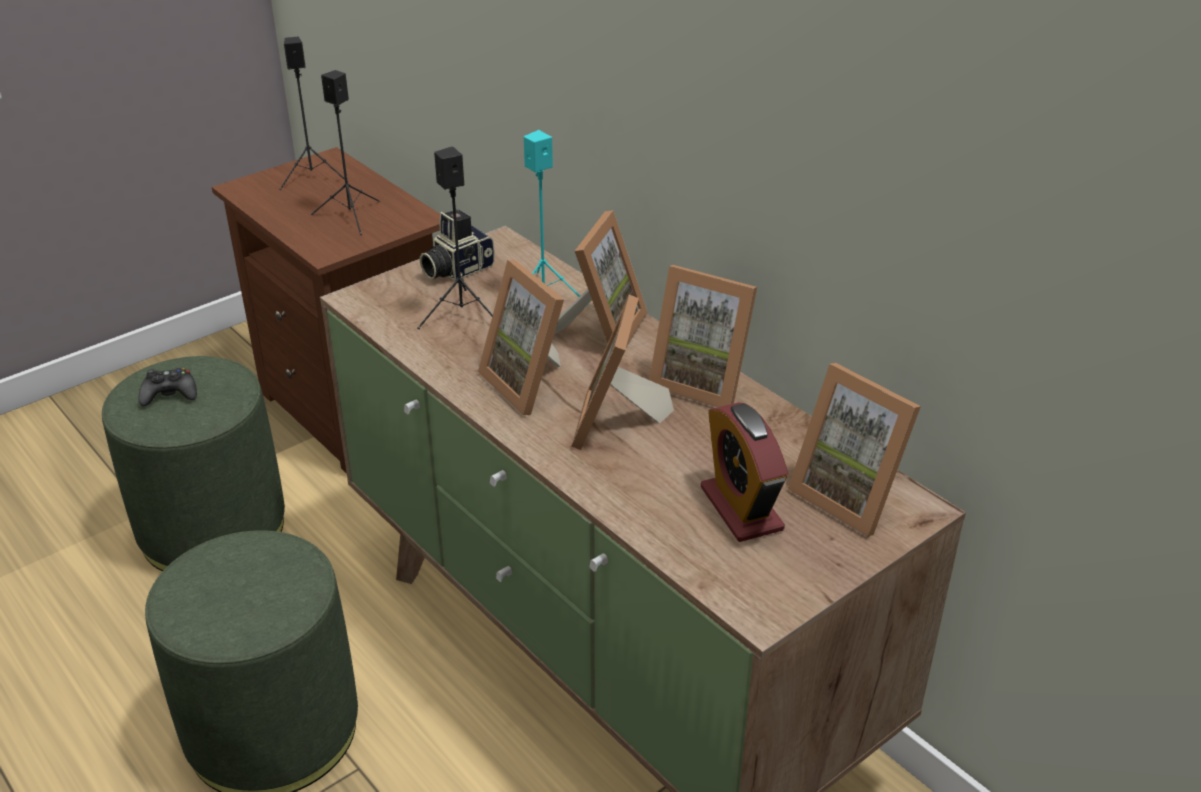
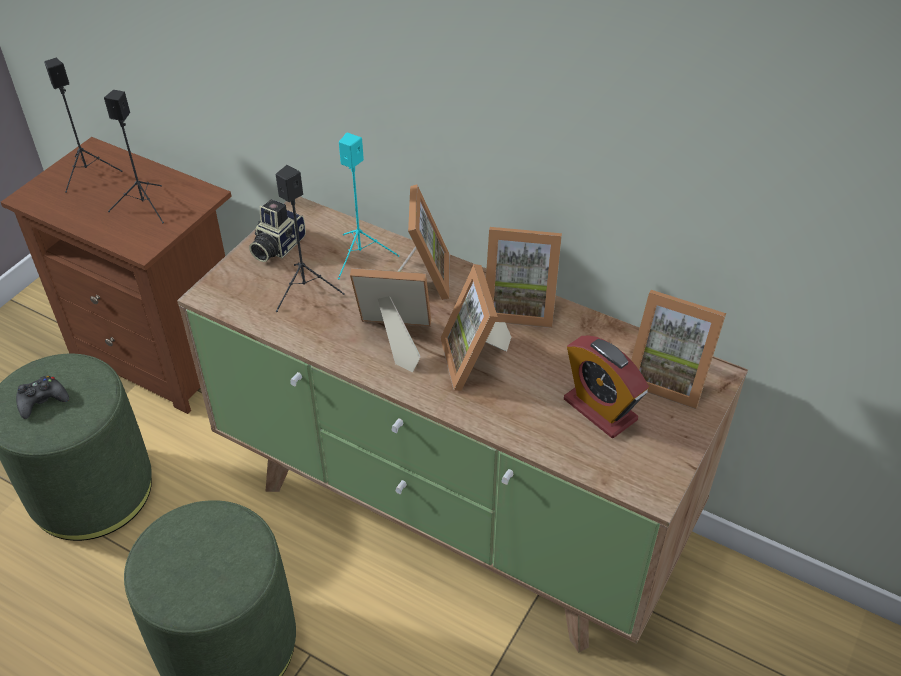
camera: 20 degrees left, 10 degrees up
picture frame [478,260,564,415] -> picture frame turned 150 degrees clockwise [350,268,431,372]

